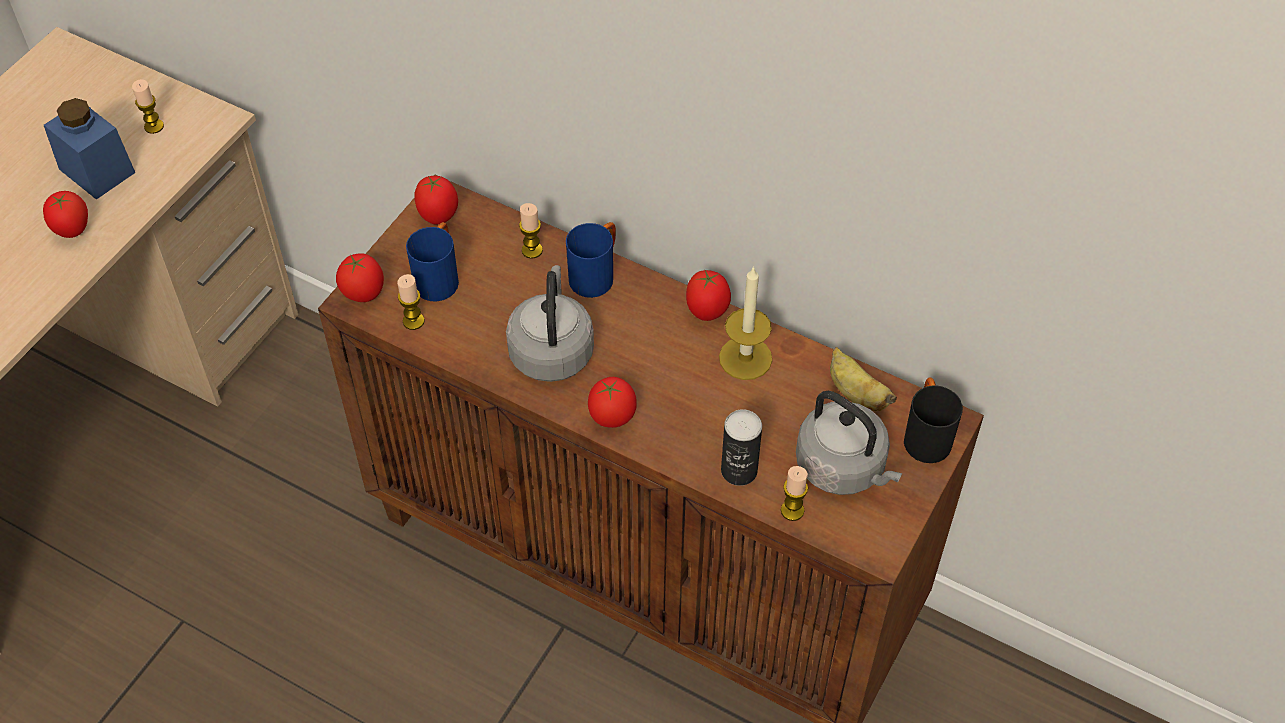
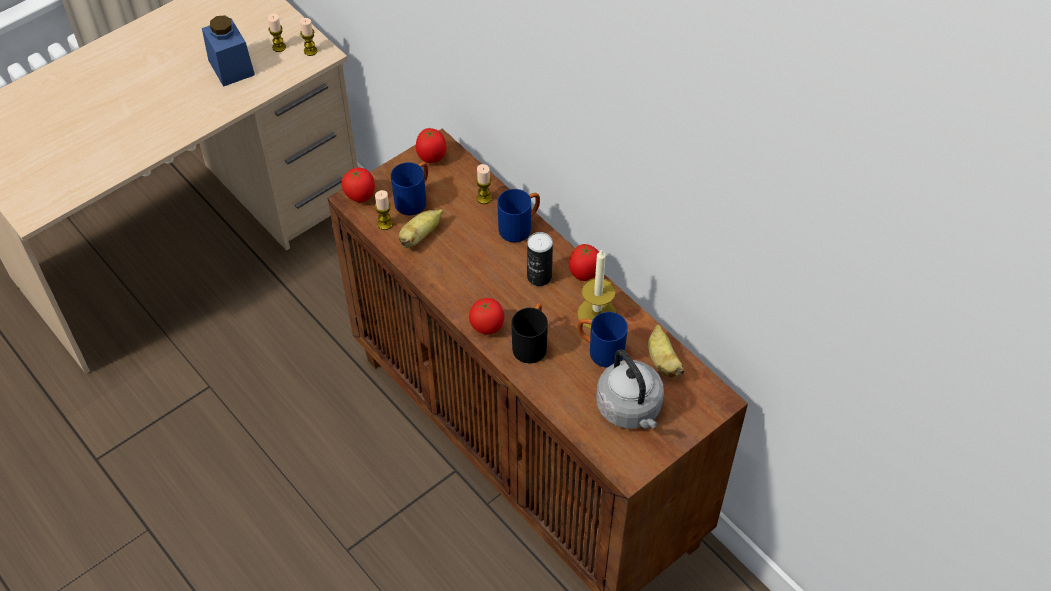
camera: 20 degrees right, 0 degrees up
tomato [43,191,88,238] -> none
grey kettle [506,265,594,382] -> none
can [721,409,762,486] -> can moved to [527,232,553,286]
candle [781,466,808,521] -> candle moved to [300,18,317,56]
black mug [904,377,963,463] -> black mug moved to [511,303,548,364]
none -> banana [399,209,443,248]
none -> blue mug [578,312,628,367]

